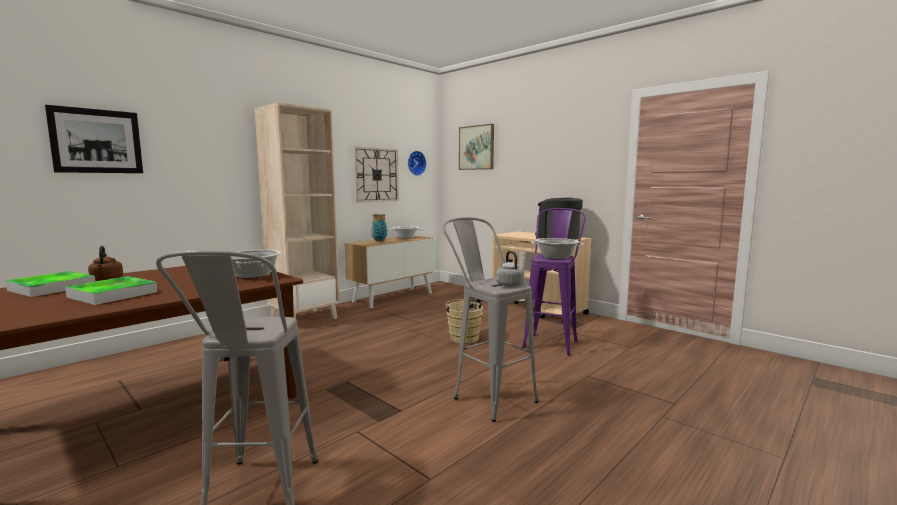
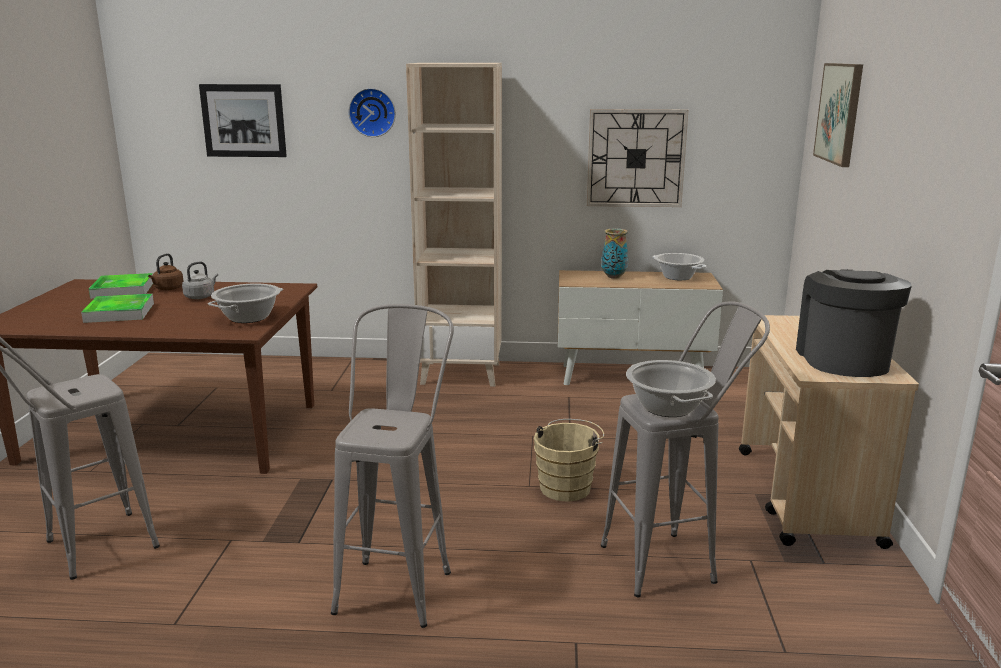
camera: 50 degrees right, 10 degrees up
wall clock [408,151,426,176] -> wall clock moved to [348,88,396,137]
grey kettle [496,251,524,287] -> grey kettle moved to [182,261,218,299]
purple stool [522,208,586,355] -> grey stool [601,301,770,597]

